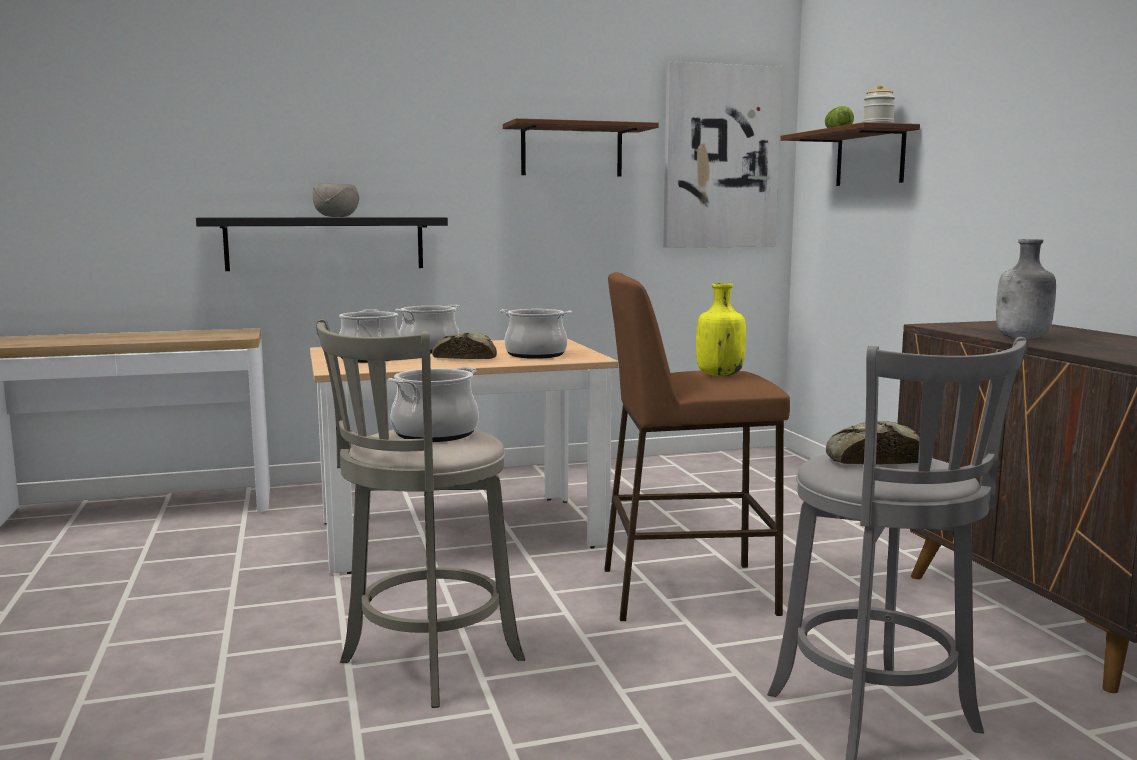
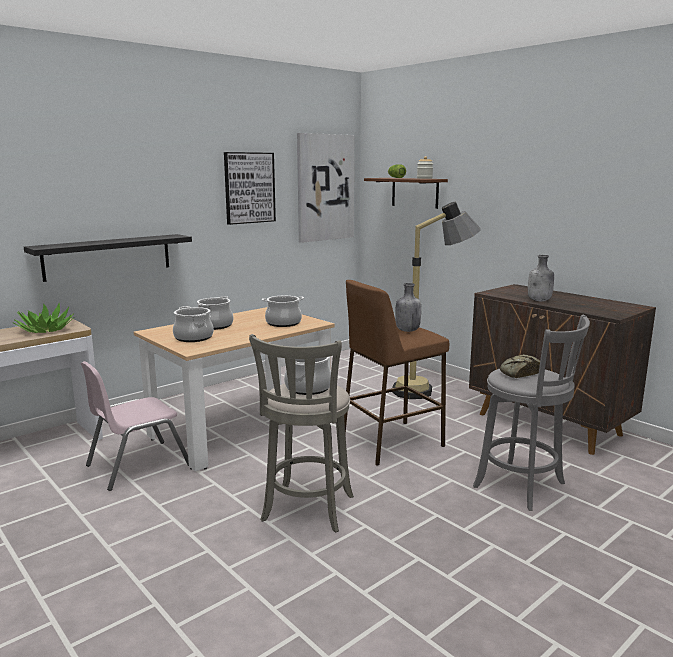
camera: 25 degrees left, 5 degrees up
grey bowl [313,183,359,217] -> none
bread [432,333,497,359] -> none
brown shelf [503,118,659,176] -> picture [224,152,276,225]
yellow bottle [696,283,746,376] -> grey bottle [395,283,421,332]
none -> potted plant [13,303,74,333]
none -> pink chair [81,361,189,491]
none -> floor lamp [392,201,480,399]

